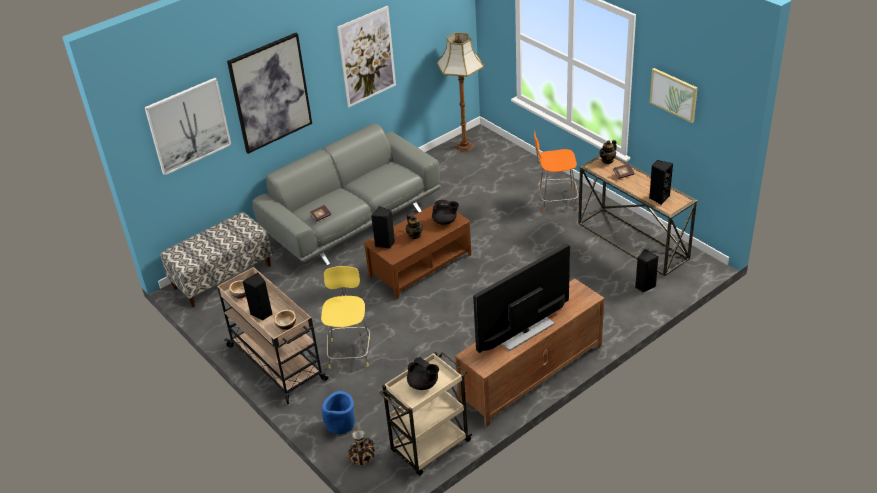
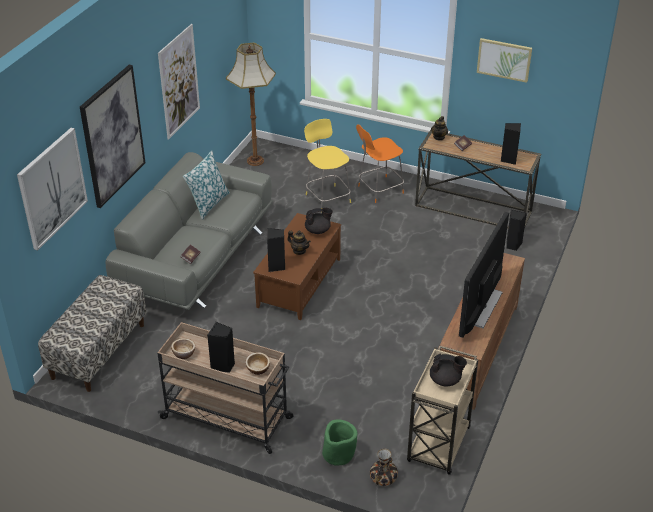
camera: 30 degrees left, 0 degrees up
yellow stool [321,266,370,369] -> yellow stool moved to [304,119,351,209]
blue planter [322,391,355,434] -> green planter [322,419,357,466]
none -> pillow [183,150,230,220]

